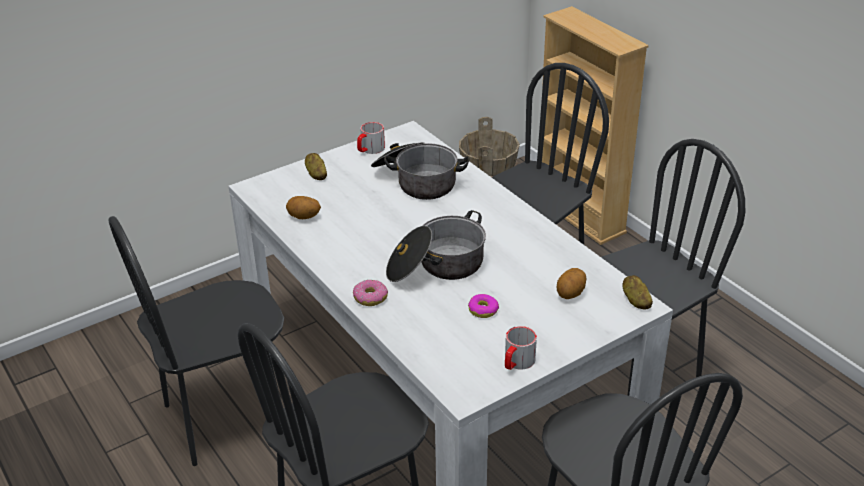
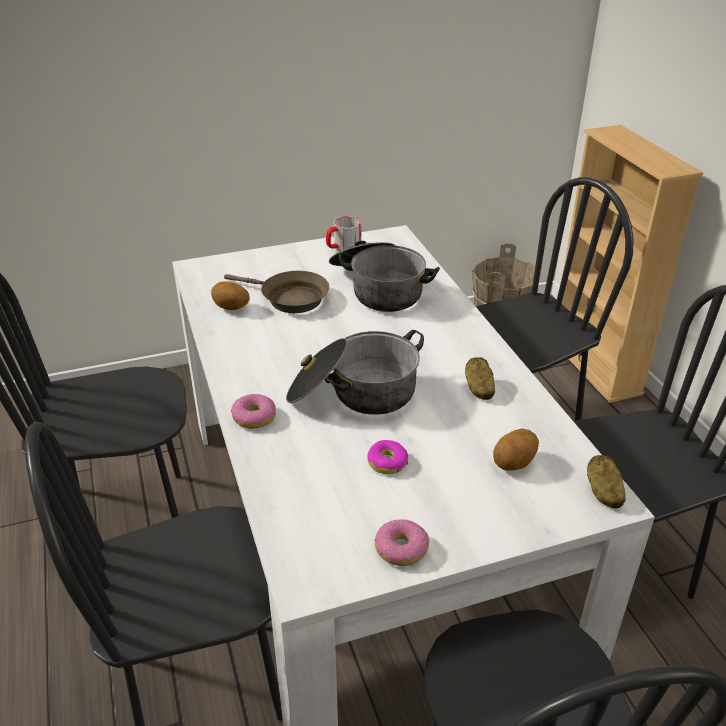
camera: 15 degrees right, 0 degrees up
potato [305,153,327,180] -> potato moved to [465,357,495,400]
mug [505,326,537,370] -> donut [374,520,429,566]
none -> brown frying pan [224,271,329,313]

